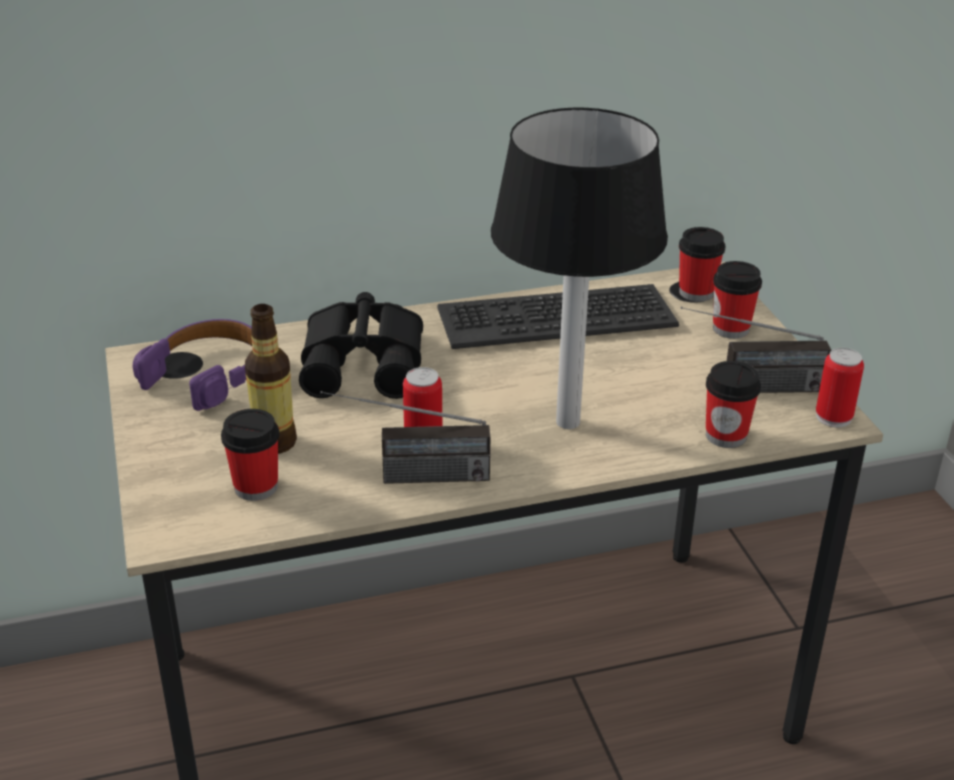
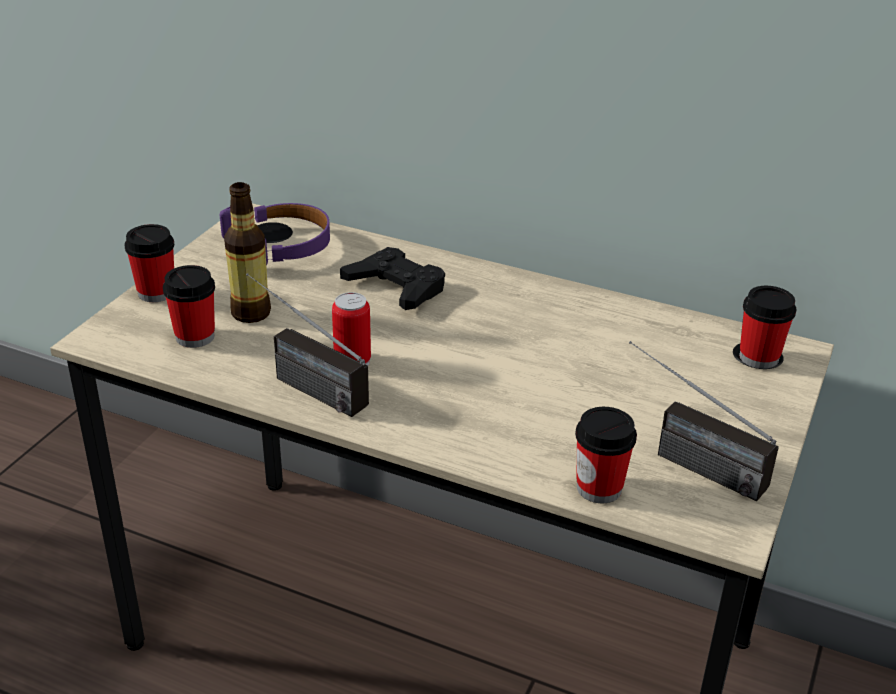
camera: 40 degrees right, 0 degrees up
black binoculars [299,292,423,399] -> black game controller [340,247,445,310]
keyboard [437,284,679,349] -> none
table lamp [491,108,668,429] -> none
cup [713,261,762,339] -> cup moved to [124,224,174,302]
can [816,348,864,428] -> none

